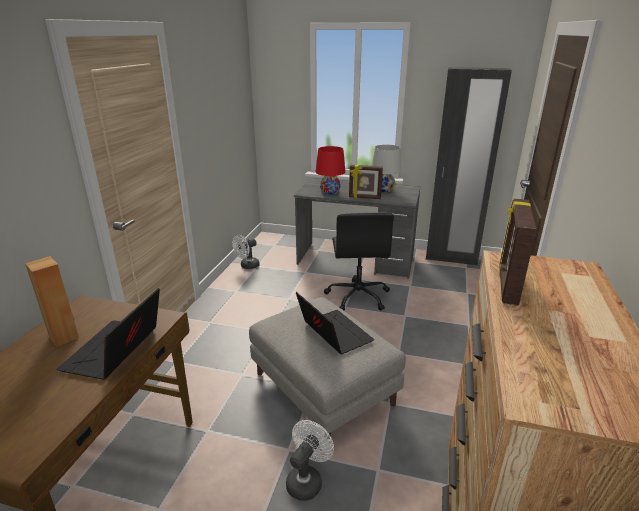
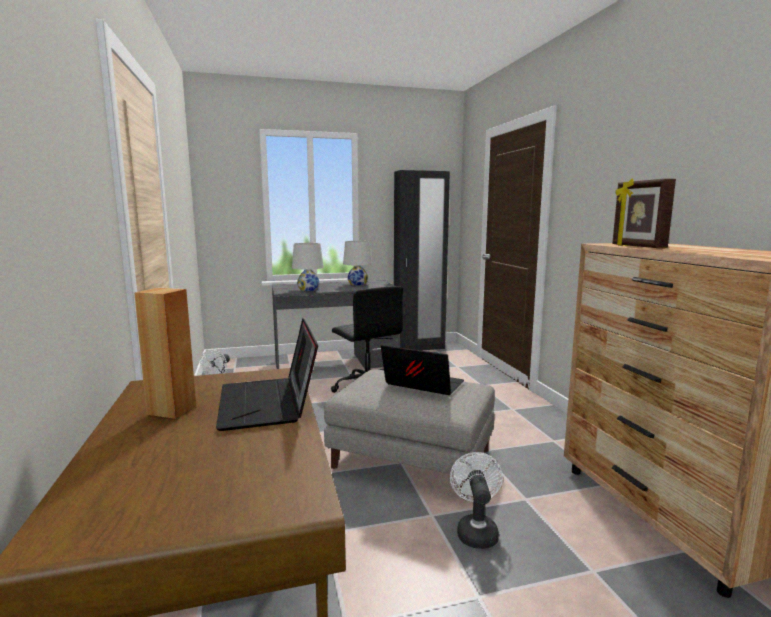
camera: 30 degrees left, 15 degrees down
red table lamp [316,146,345,195] -> white table lamp [292,243,324,291]
picture frame [349,165,383,199] -> none

